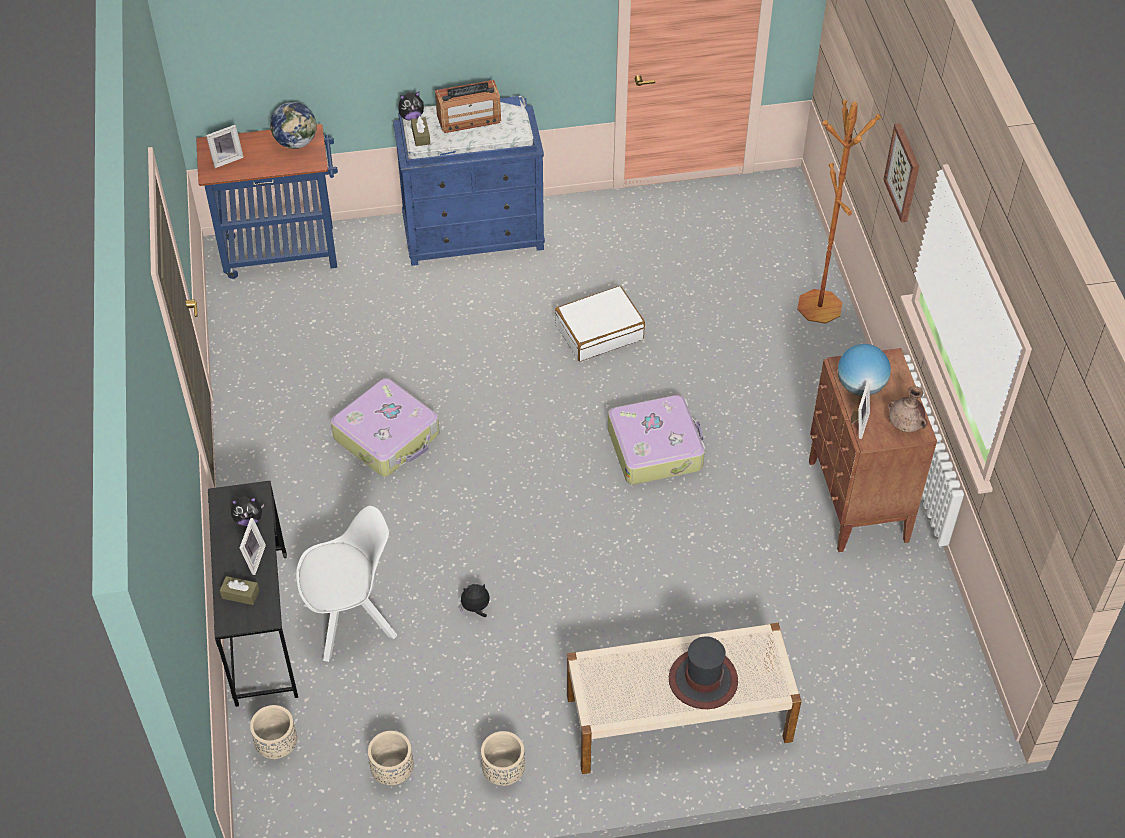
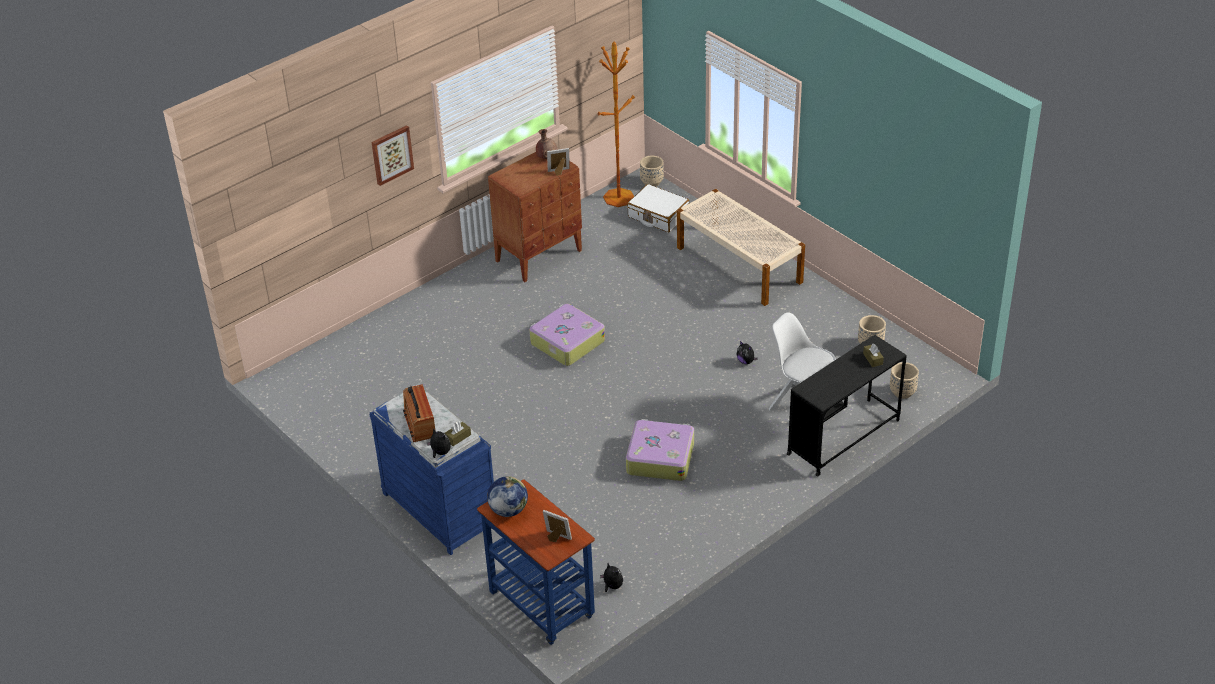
camera: 120 degrees left, 10 degrees down
plush toy [231,496,264,526] -> plush toy moved to [600,563,623,592]
picture frame [240,518,266,575] -> none
radio [435,80,501,133] -> radio turned 150 degrees counterclockwise [403,384,435,442]
beige planter [481,731,525,786] -> beige planter moved to [640,156,664,187]
white suitcase [555,286,645,361] -> white suitcase moved to [627,184,689,232]
hat [669,637,738,709] -> none
orange clothes rack [797,100,881,324] -> orange clothes rack moved to [598,42,635,207]
globe [838,344,891,396] -> none

